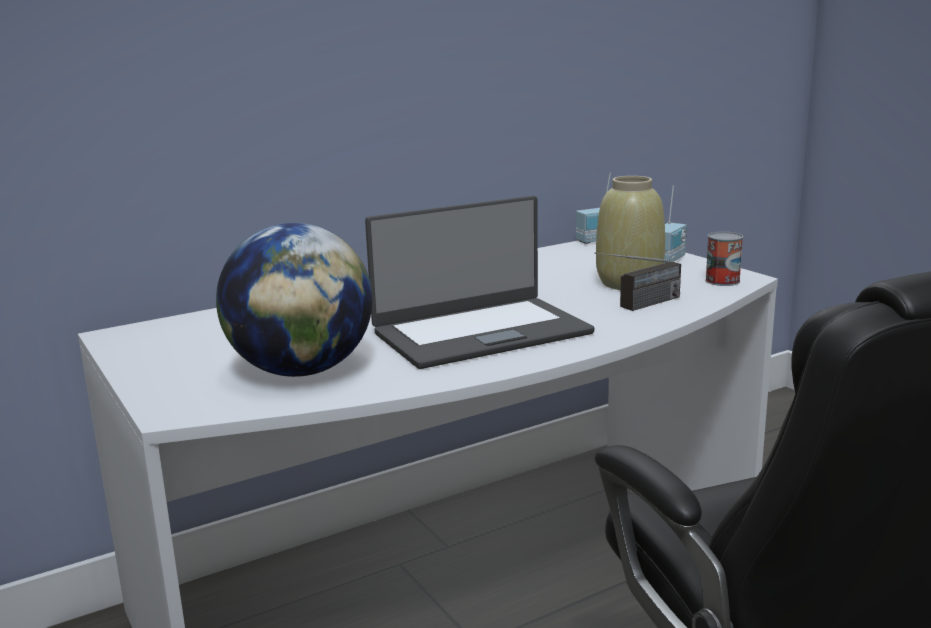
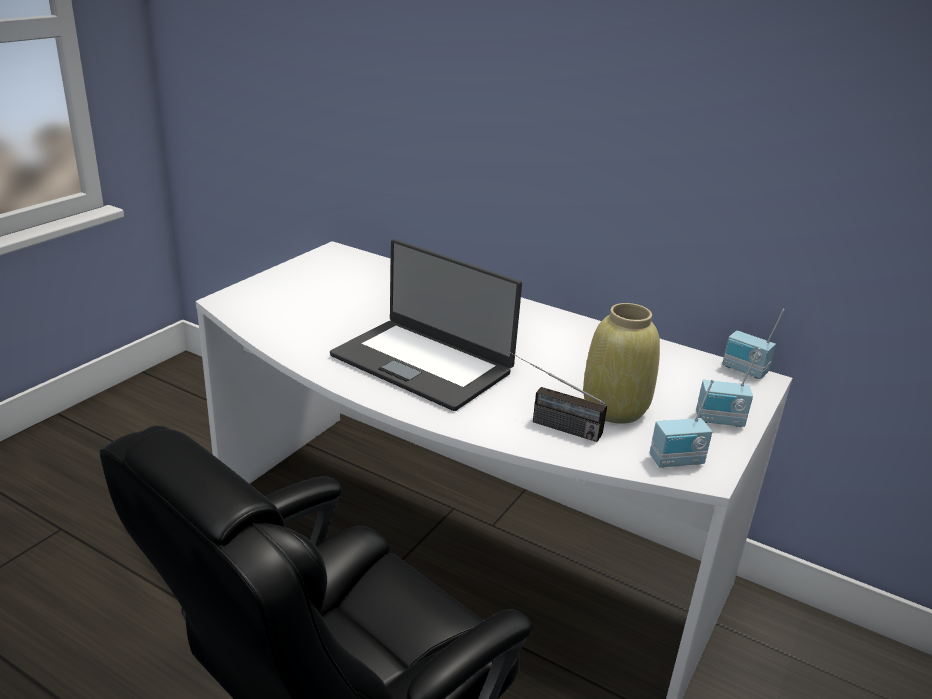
camera: 60 degrees right, 10 degrees up
globe [216,223,372,377] -> none
can [705,232,743,286] -> radio [650,380,714,468]

